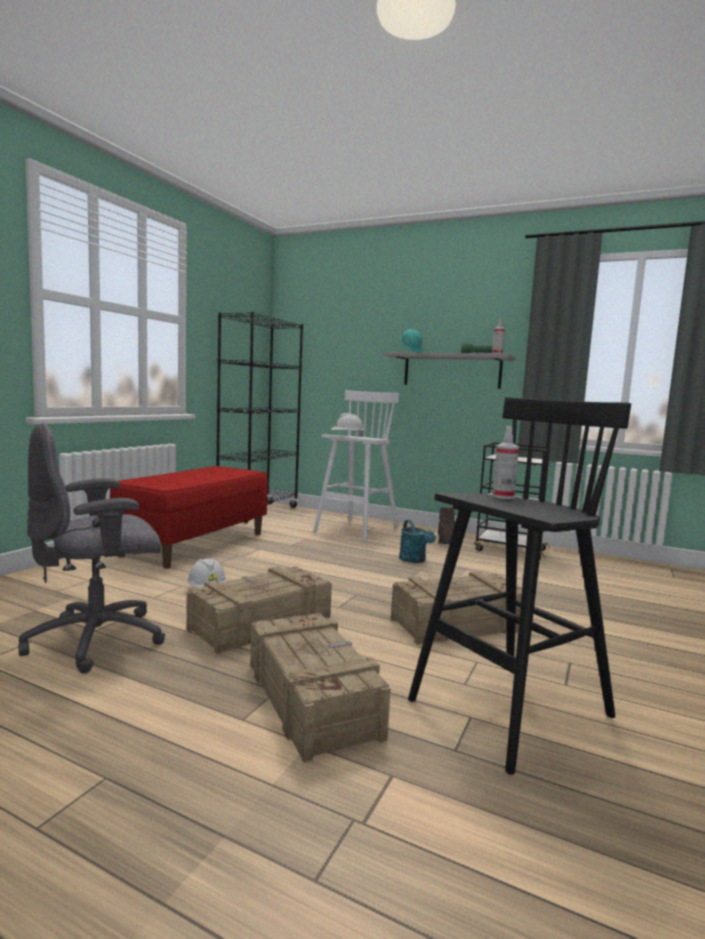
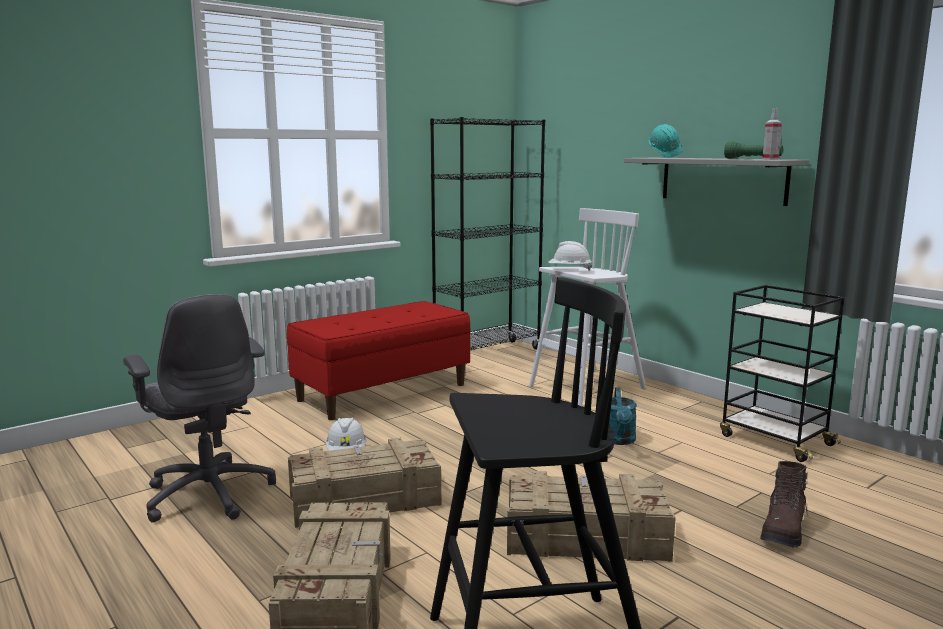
camera: 25 degrees right, 5 degrees up
grey office chair [18,423,165,673] -> grey office chair turned 120 degrees counterclockwise [123,294,276,523]
brown boot [438,507,455,544] -> brown boot moved to [760,461,809,548]
spray bottle [492,426,519,499] -> none

